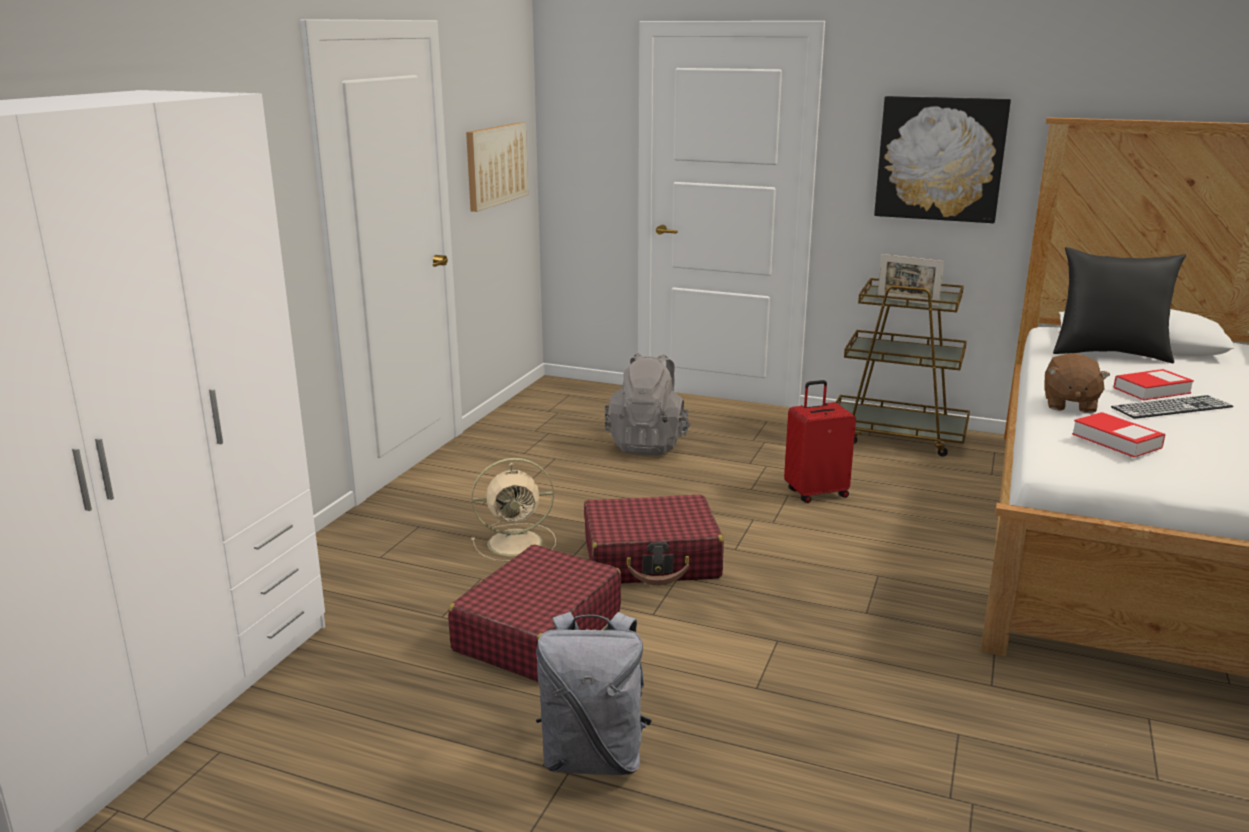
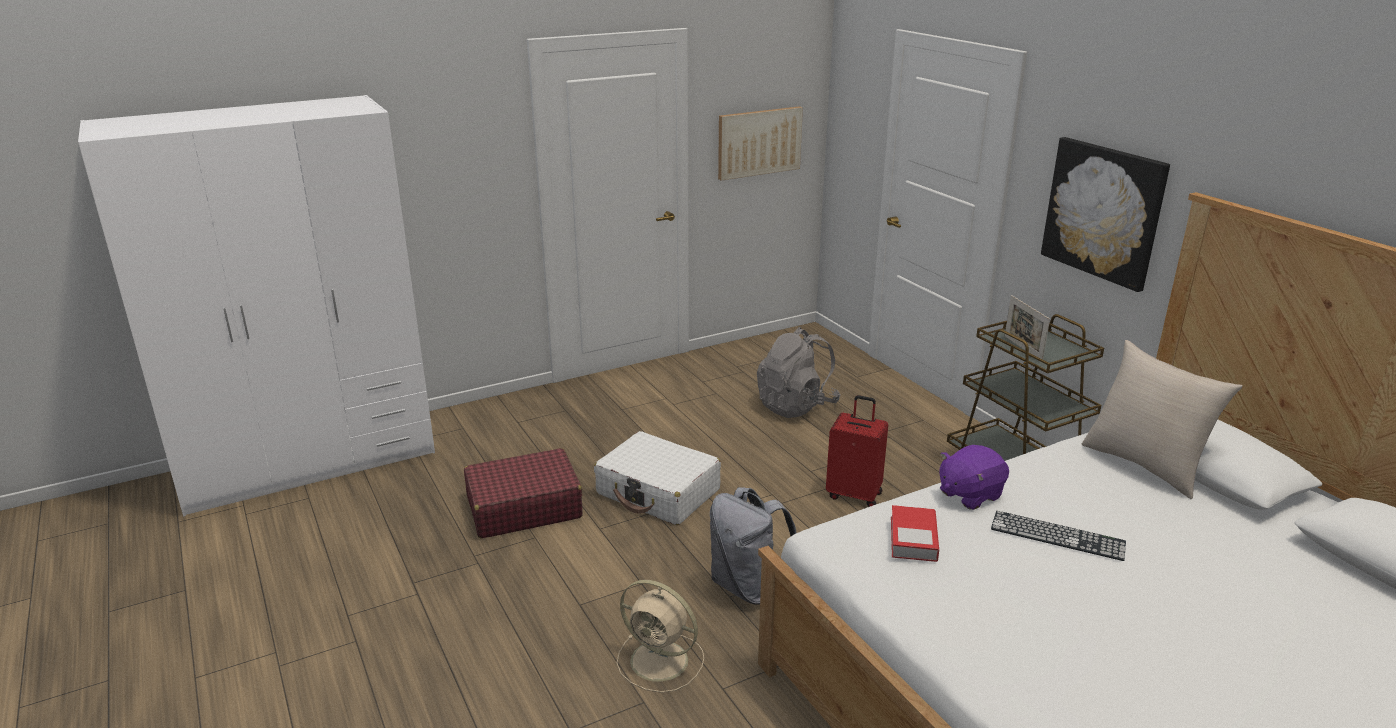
camera: 40 degrees right, 5 degrees up
beige fan [471,458,556,562] -> beige fan moved to [616,580,704,693]
grey backpack [536,612,652,775] -> grey backpack moved to [710,487,796,604]
red suitcase [584,495,724,586] -> white suitcase [594,431,721,525]
brown plush toy [1044,353,1110,413] -> purple plush toy [940,445,1009,510]
black pillow [1053,247,1186,363] -> beige pillow [1082,340,1243,499]
book [1114,369,1194,400] -> none

